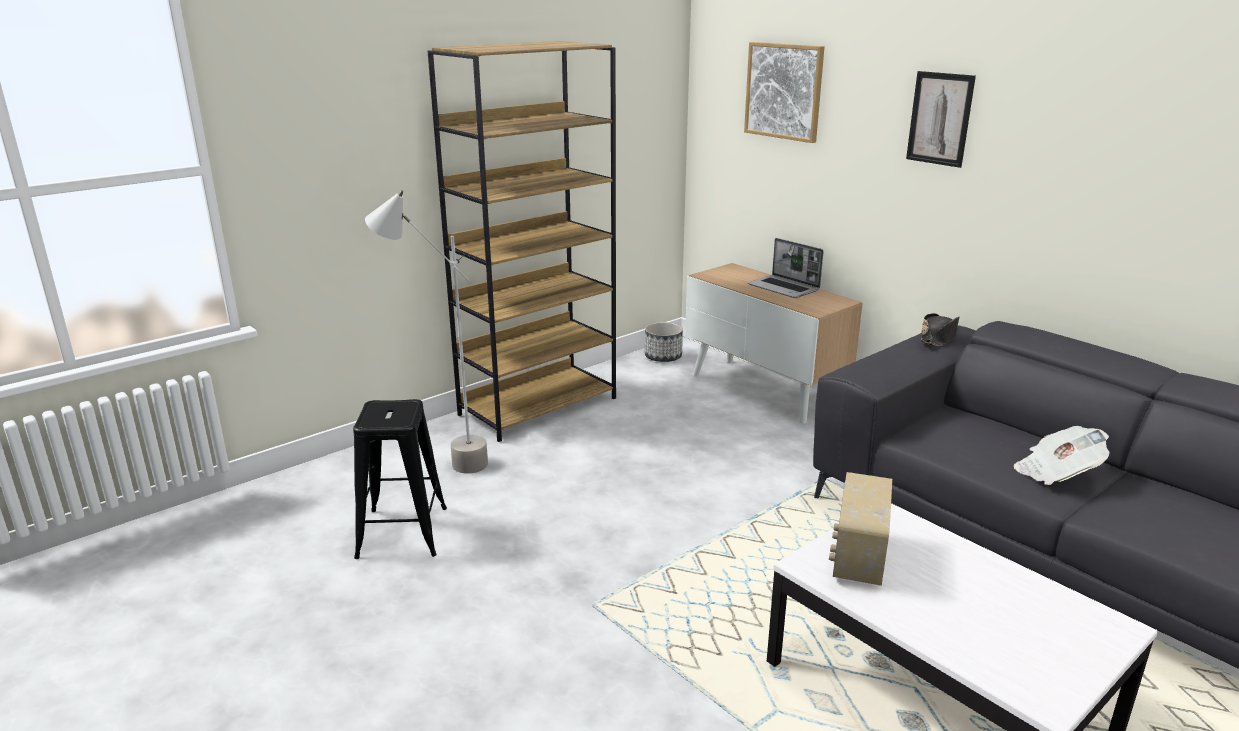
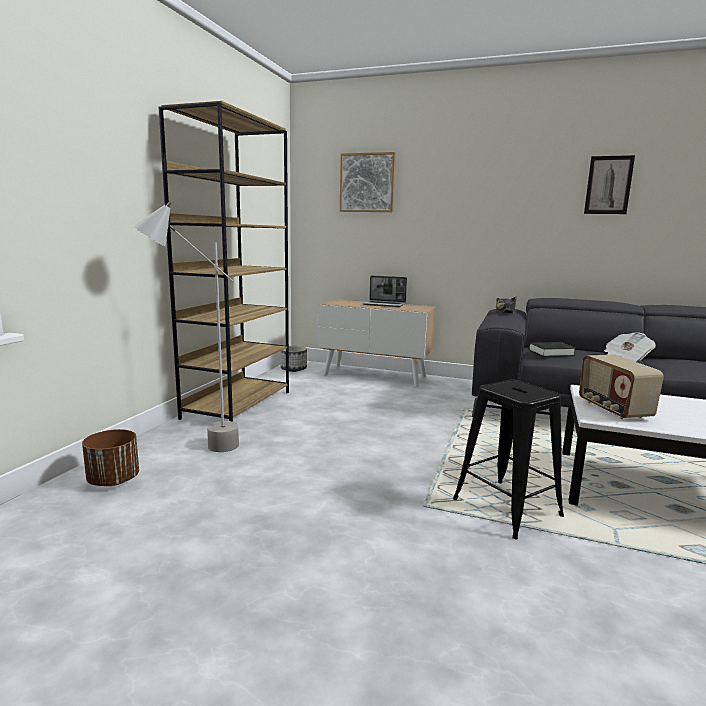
camera: 30 degrees left, 10 degrees down
black stool [353,399,447,559] -> black stool moved to [453,379,564,540]
picture [906,71,976,168] -> picture moved to [584,155,635,214]
none -> brown planter [82,429,139,486]
none -> black book [529,342,576,357]

